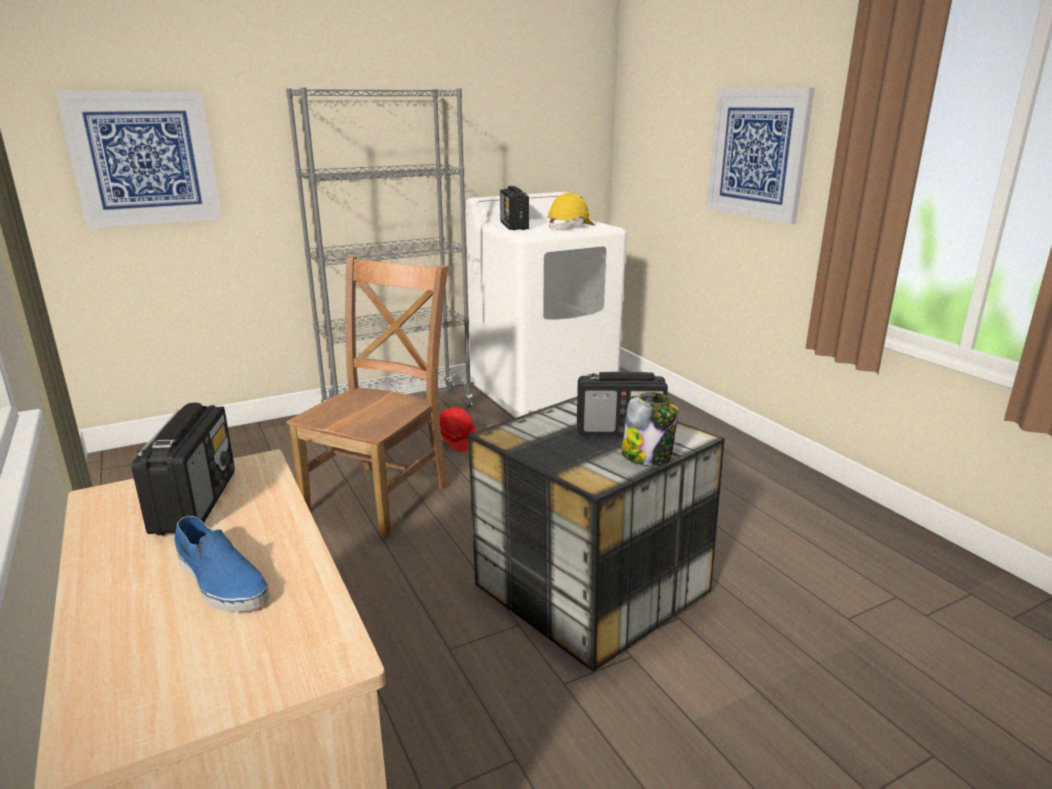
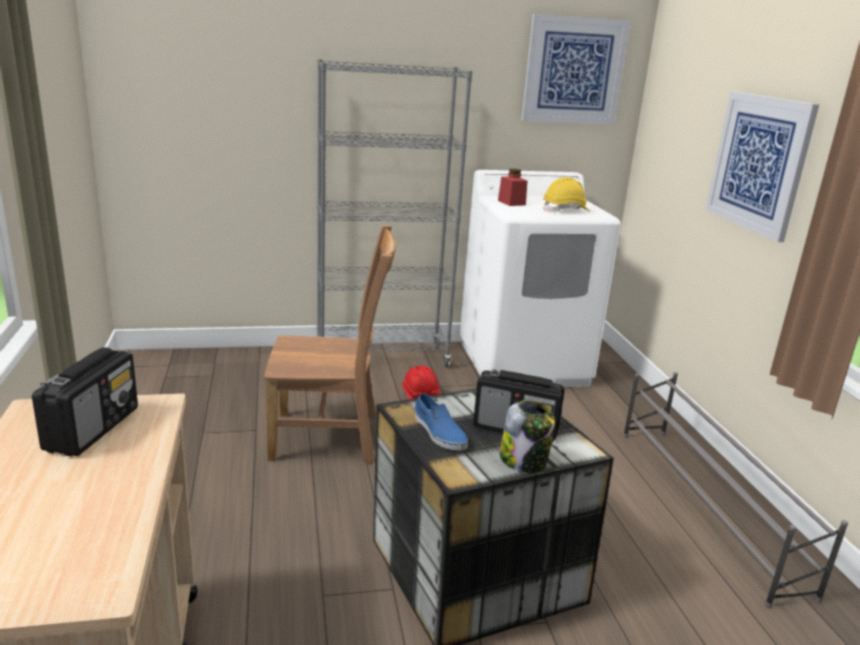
camera: 15 degrees right, 0 degrees up
picture [56,91,222,228] -> picture moved to [521,14,630,125]
blue shoe [174,516,269,612] -> blue shoe moved to [415,393,468,450]
brown chair [286,256,449,538] -> brown chair turned 45 degrees clockwise [264,225,396,464]
radio [500,186,529,230] -> red jar [498,169,527,206]
none -> grey shoe rack [623,372,848,608]

